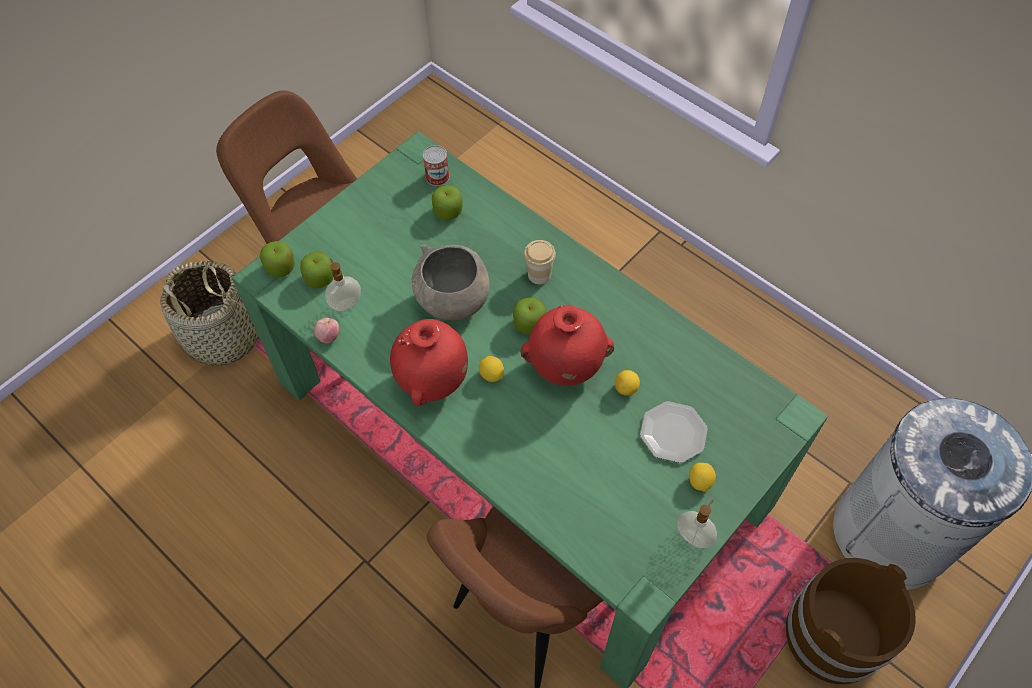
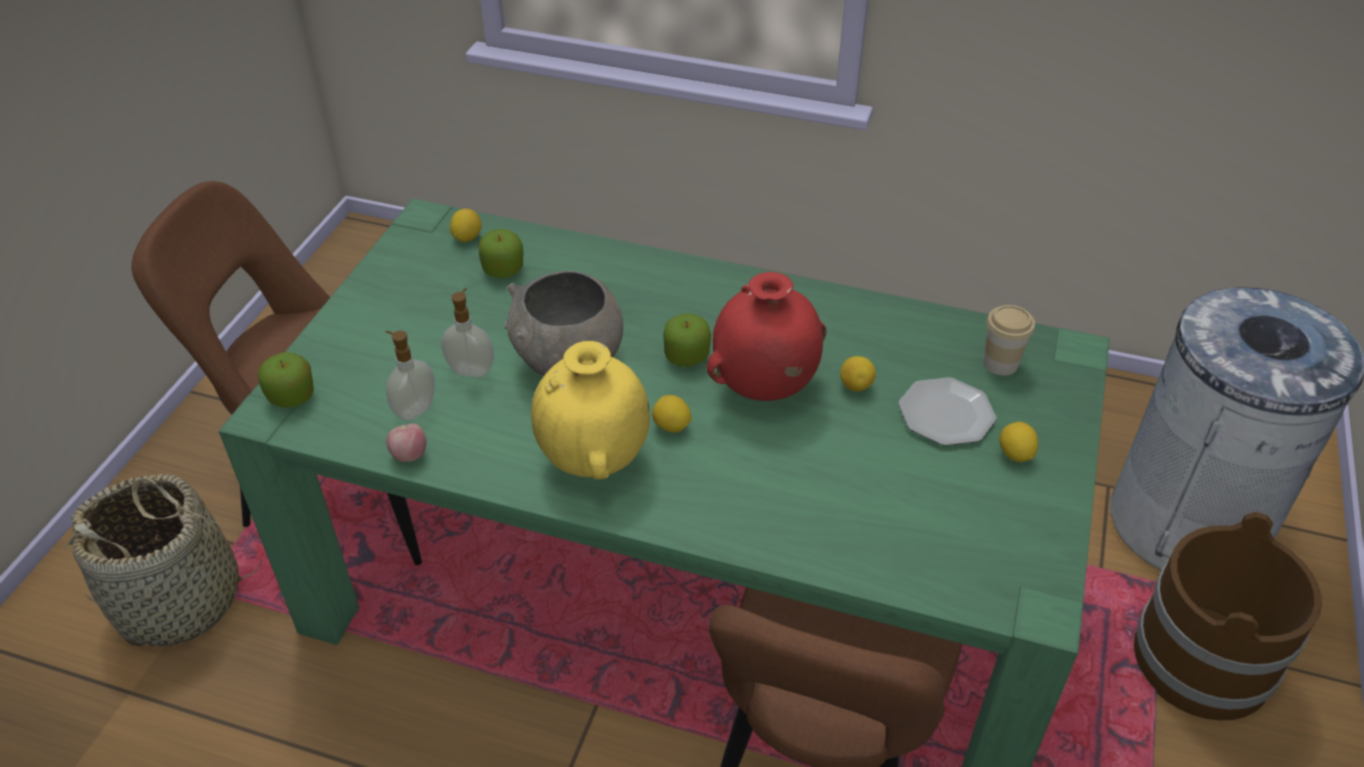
camera: 25 degrees left, 15 degrees down
apple [300,251,333,288] -> none
red vase [390,319,468,406] -> yellow vase [531,341,650,479]
can [423,145,449,186] -> lemon [450,209,482,242]
cup [524,240,556,284] -> cup moved to [983,305,1035,376]
soap dispenser [678,500,717,548] -> soap dispenser moved to [441,288,494,377]

